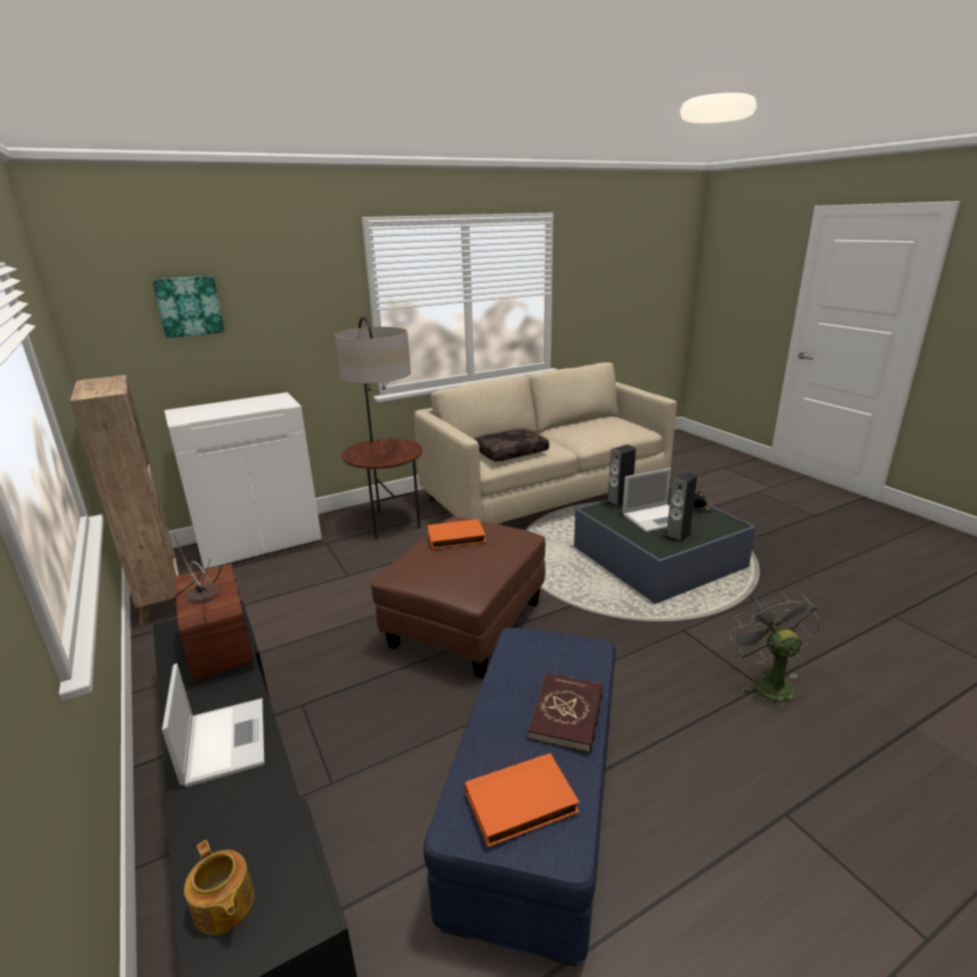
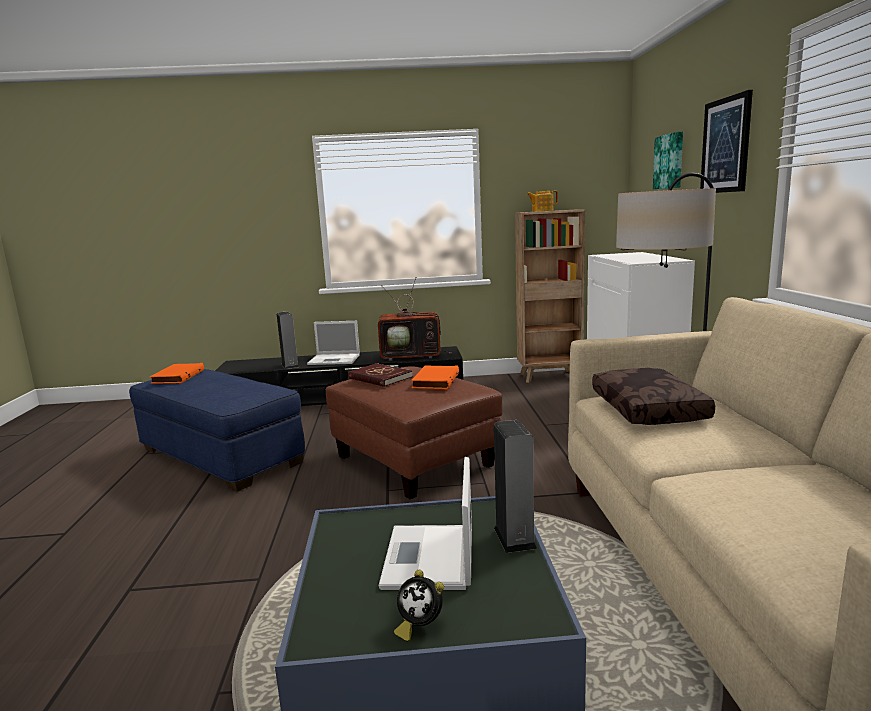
camera: 115 degrees right, 10 degrees down
teapot [184,840,254,935] -> teapot moved to [526,191,558,212]
red book [527,673,603,753] -> red book moved to [348,363,413,387]
speaker [665,471,697,544] -> speaker moved to [277,312,299,369]
grey fan [729,591,821,712] -> none
none -> picture [700,90,753,193]

